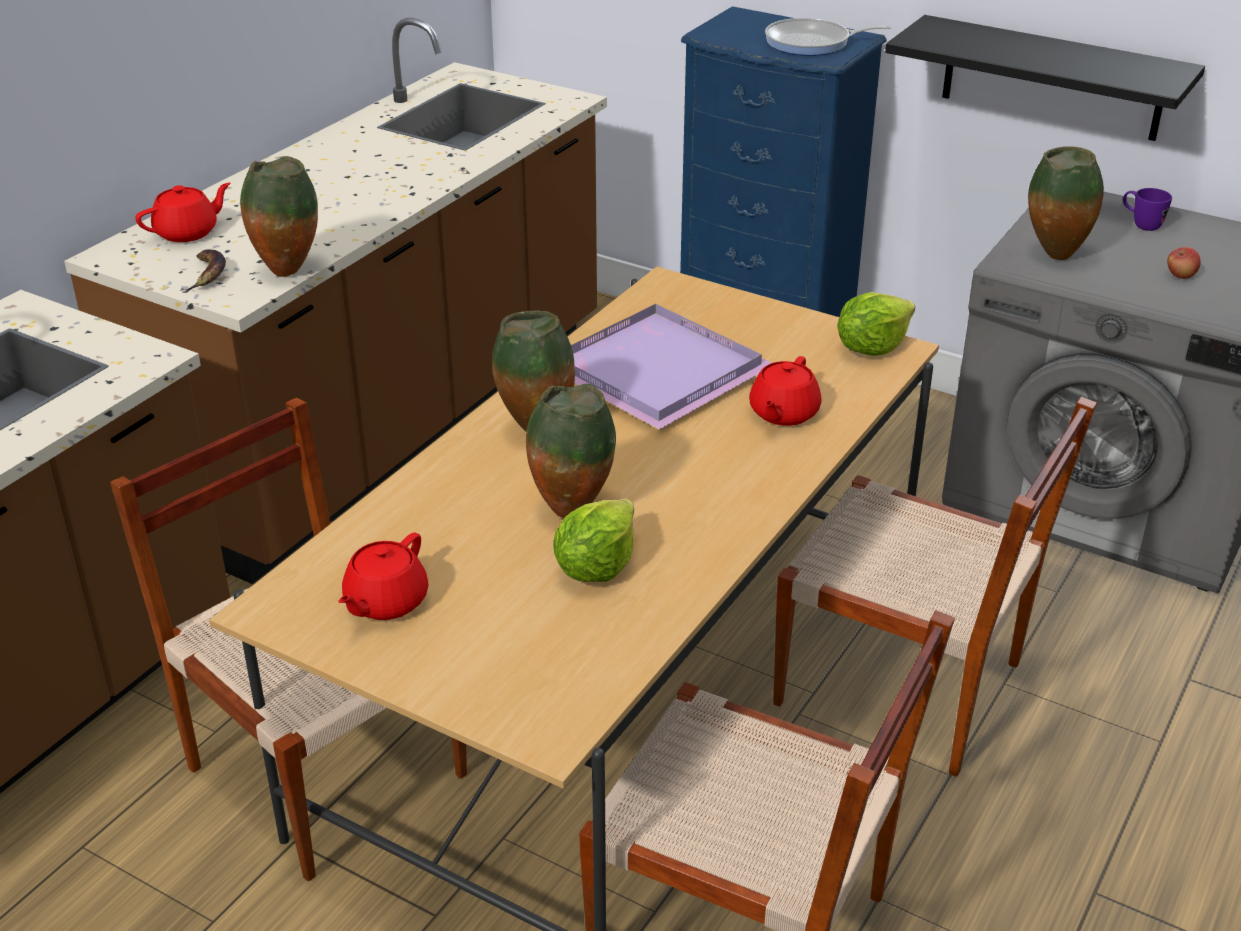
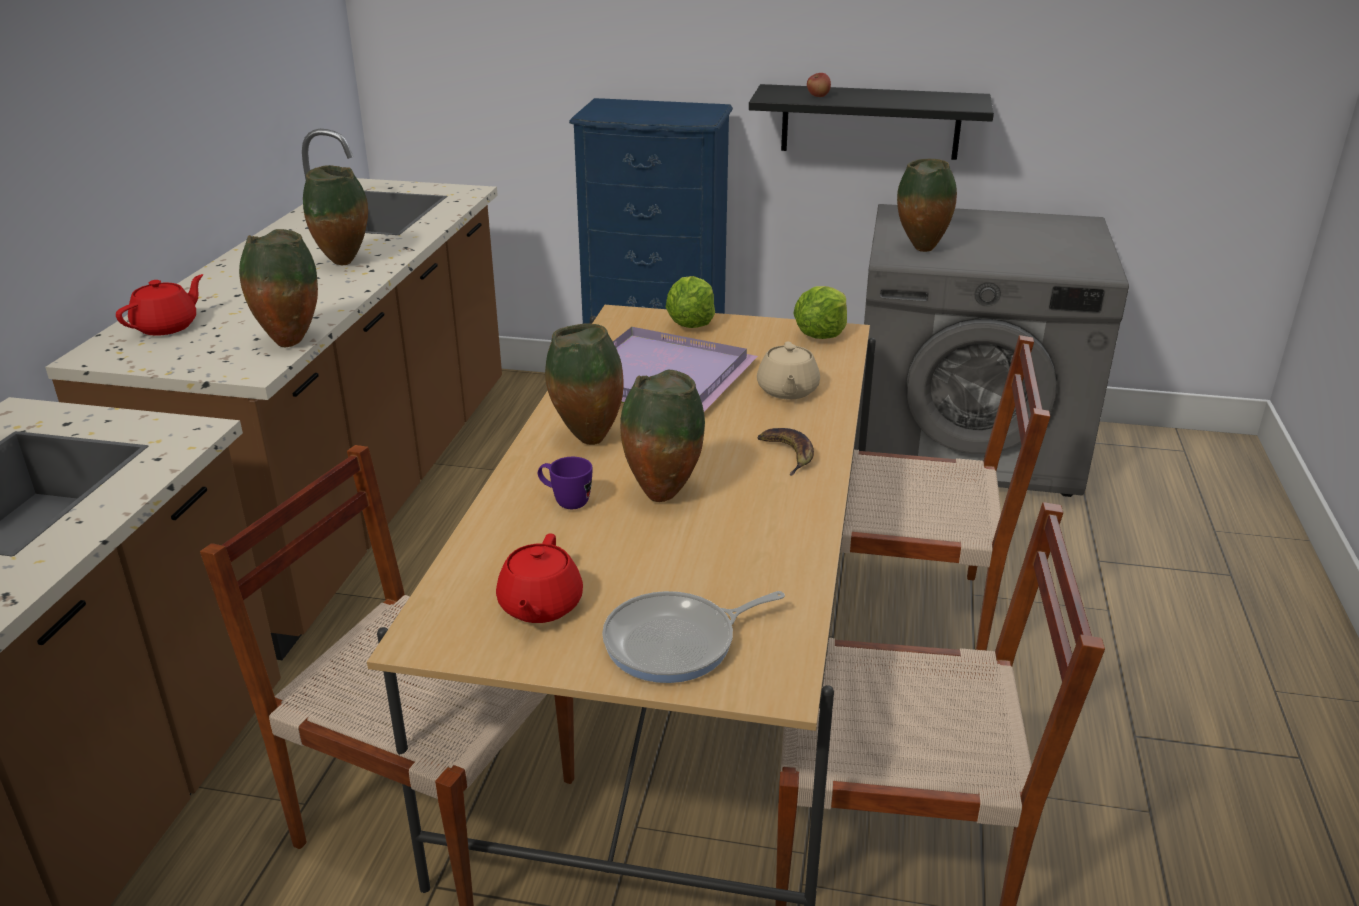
camera: 20 degrees left, 5 degrees down
banana [183,249,226,293] -> banana moved to [757,428,814,476]
lettuce [553,499,634,582] -> lettuce moved to [666,276,715,328]
red teapot [749,356,822,426] -> beige teapot [757,342,820,400]
frying pan [765,18,892,56] -> frying pan moved to [602,591,785,683]
purple mug [1123,188,1172,231] -> purple mug moved to [538,457,592,509]
apple [1167,247,1201,279] -> apple moved to [807,73,831,97]
none -> vase [303,165,368,265]

